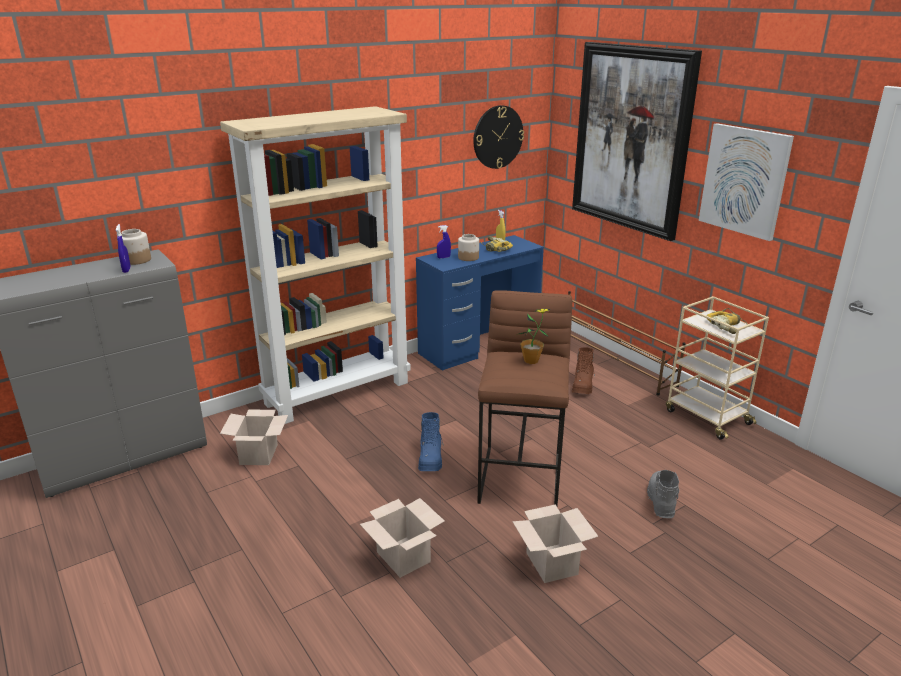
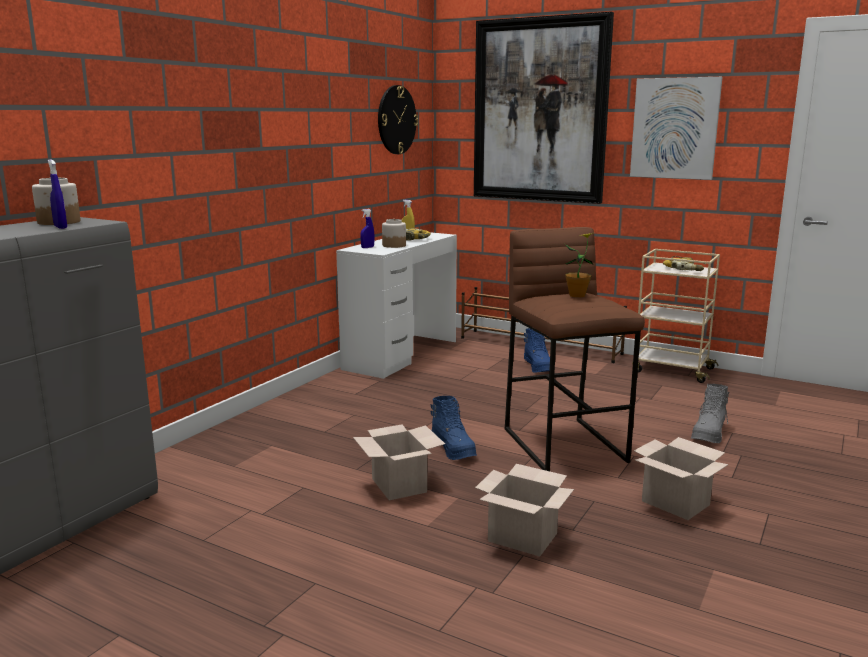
camera: 25 degrees left, 10 degrees down
beige bookcase [220,106,411,424] -> none
cardboard box [220,410,288,465] -> cardboard box moved to [353,424,445,500]
blue desk [416,235,544,371] -> white desk [336,232,457,379]
brown boot [572,347,595,394] -> blue boot [524,328,550,373]
grey boot [647,470,679,518] -> grey boot turned 135 degrees counterclockwise [691,384,729,443]

